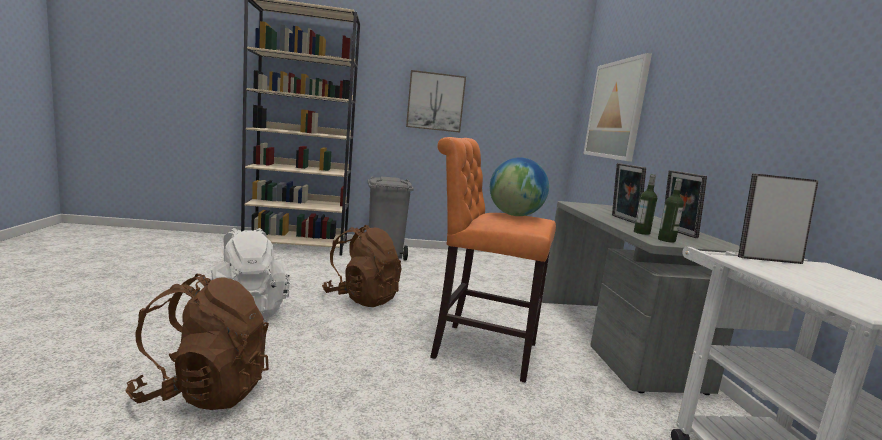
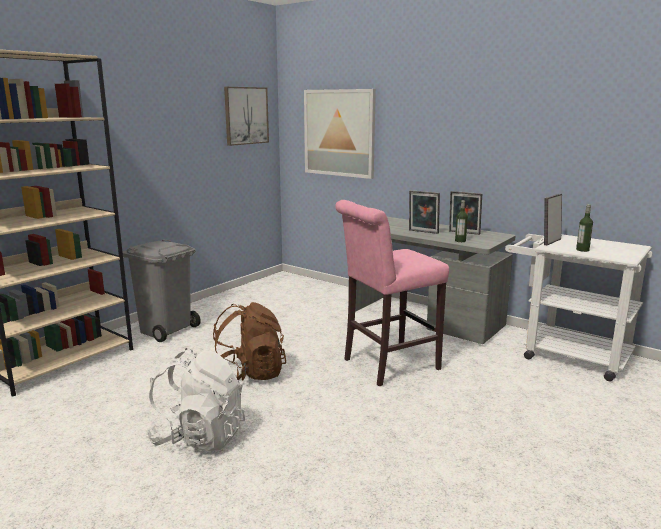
camera: 45 degrees left, 5 degrees up
brown backpack [126,274,269,410] -> none
picture [406,70,466,133] -> picture moved to [224,87,269,146]
orange stool [430,137,556,383] -> pink stool [335,200,449,386]
globe [490,158,549,216] -> none
bottle [658,178,684,243] -> bottle moved to [576,204,593,252]

